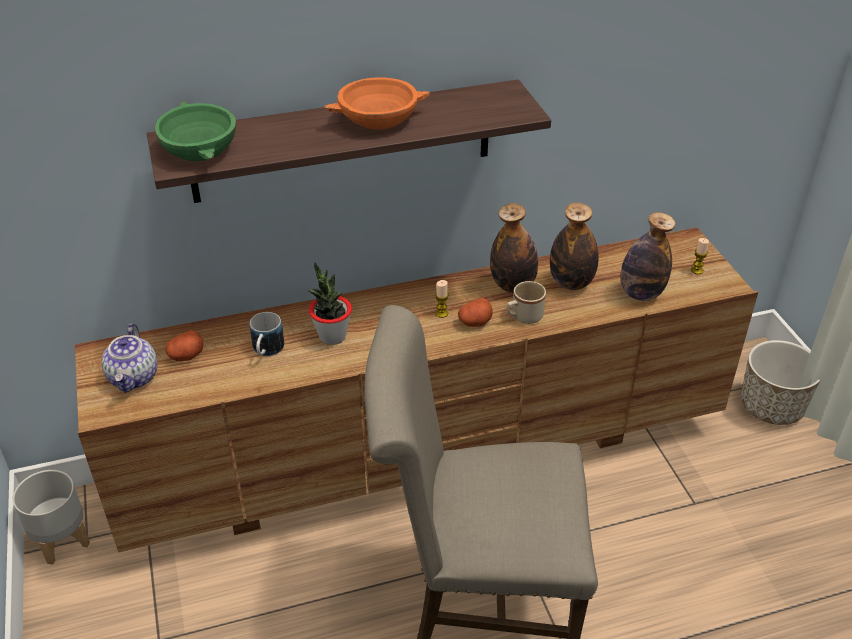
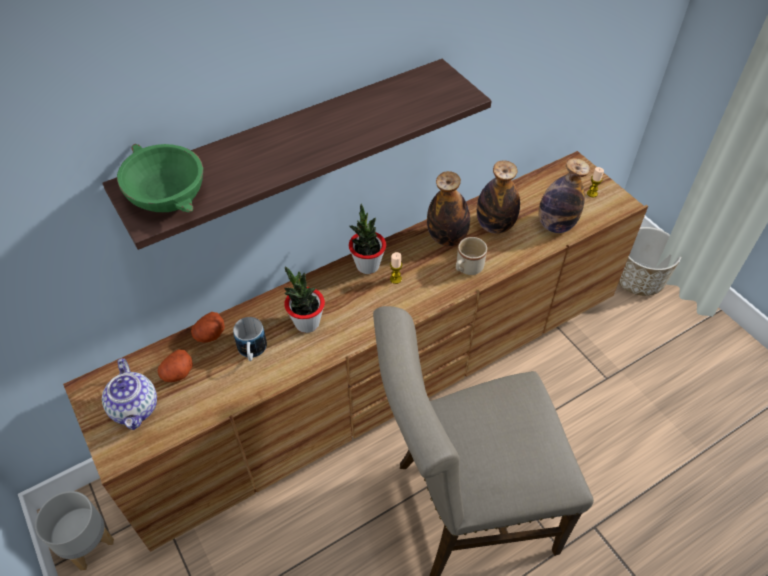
camera: 15 degrees left, 10 degrees up
orange bowl [323,77,430,130] -> none
potato [458,298,493,327] -> potato moved to [191,312,225,343]
none -> potted plant [349,204,386,274]

